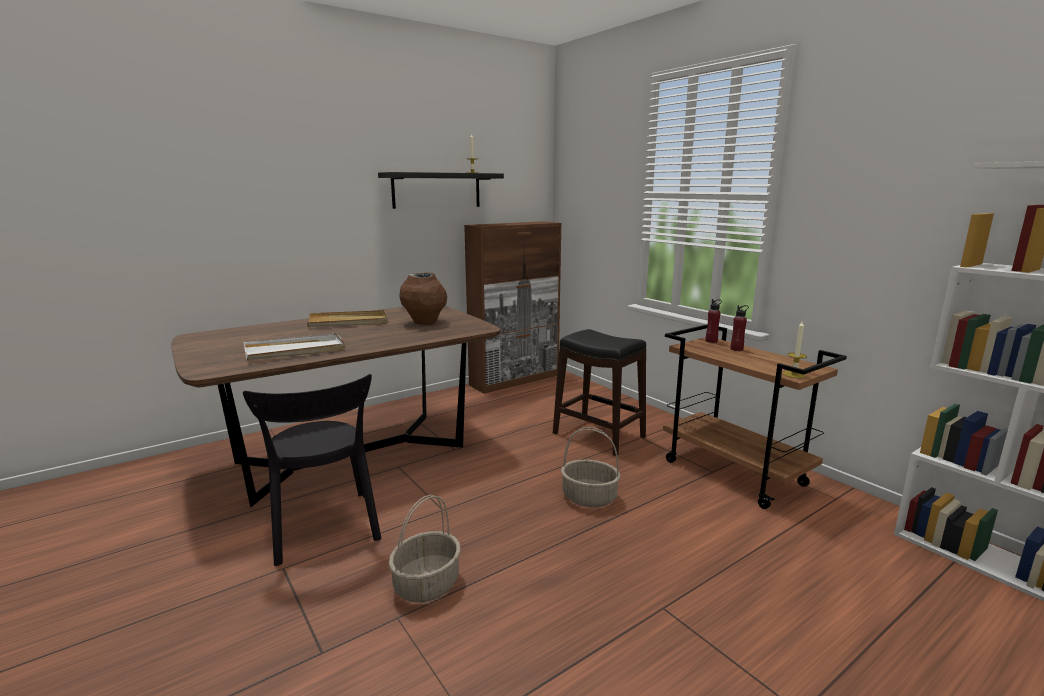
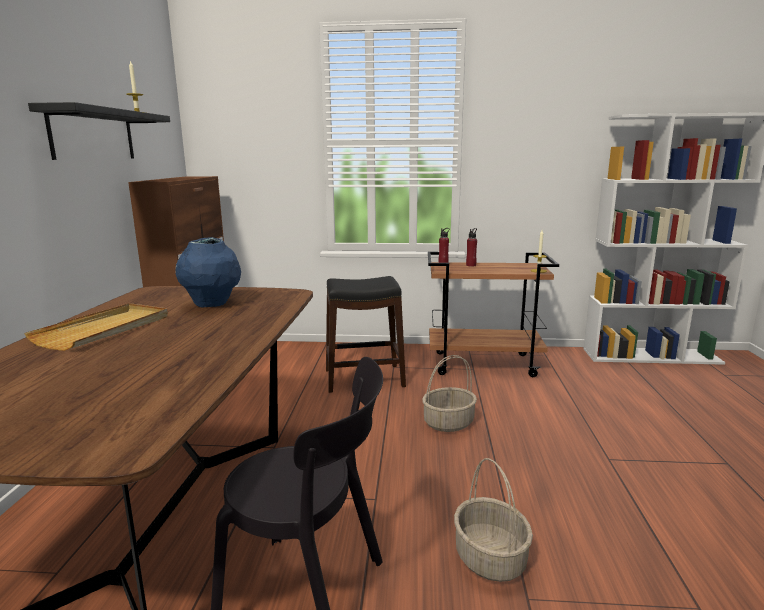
camera: 50 degrees left, 0 degrees up
white tray [243,333,345,360] -> none
brown vase [399,272,447,325] -> blue vase [176,237,241,307]

